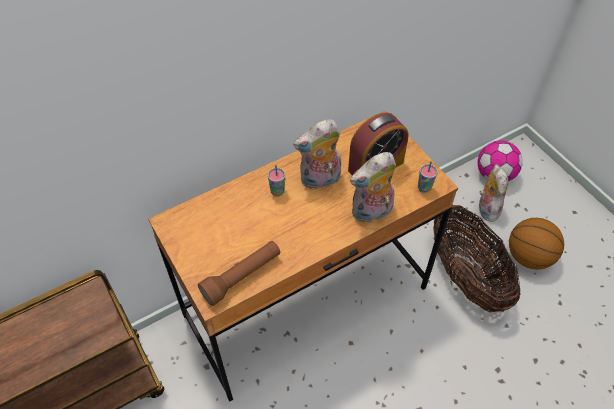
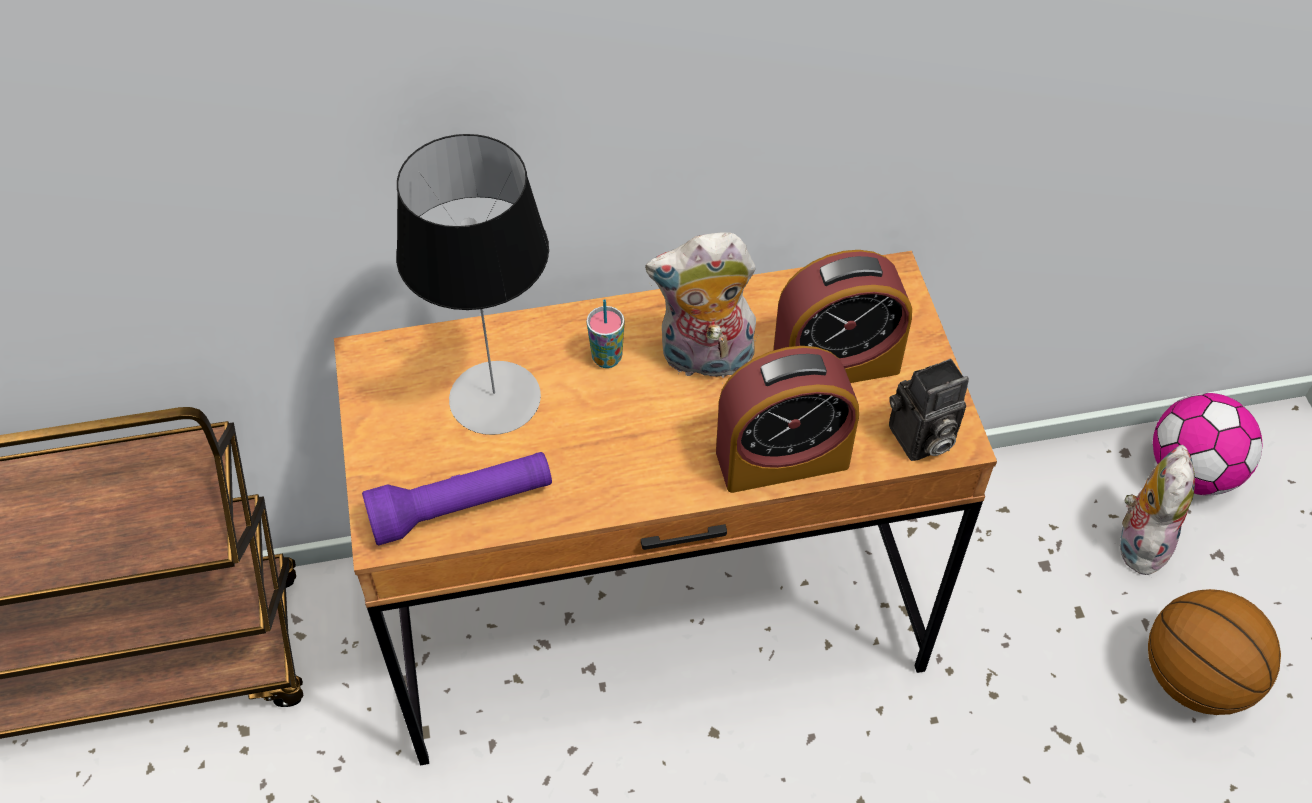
camera: 20 degrees right, 0 degrees up
brown flashlight [198,241,280,306] -> purple flashlight [362,452,552,546]
plush toy [350,152,396,223] -> alarm clock [716,346,859,493]
cup [418,161,437,193] -> camera [889,359,969,461]
basket [433,205,520,312] -> none
none -> table lamp [396,134,549,435]

